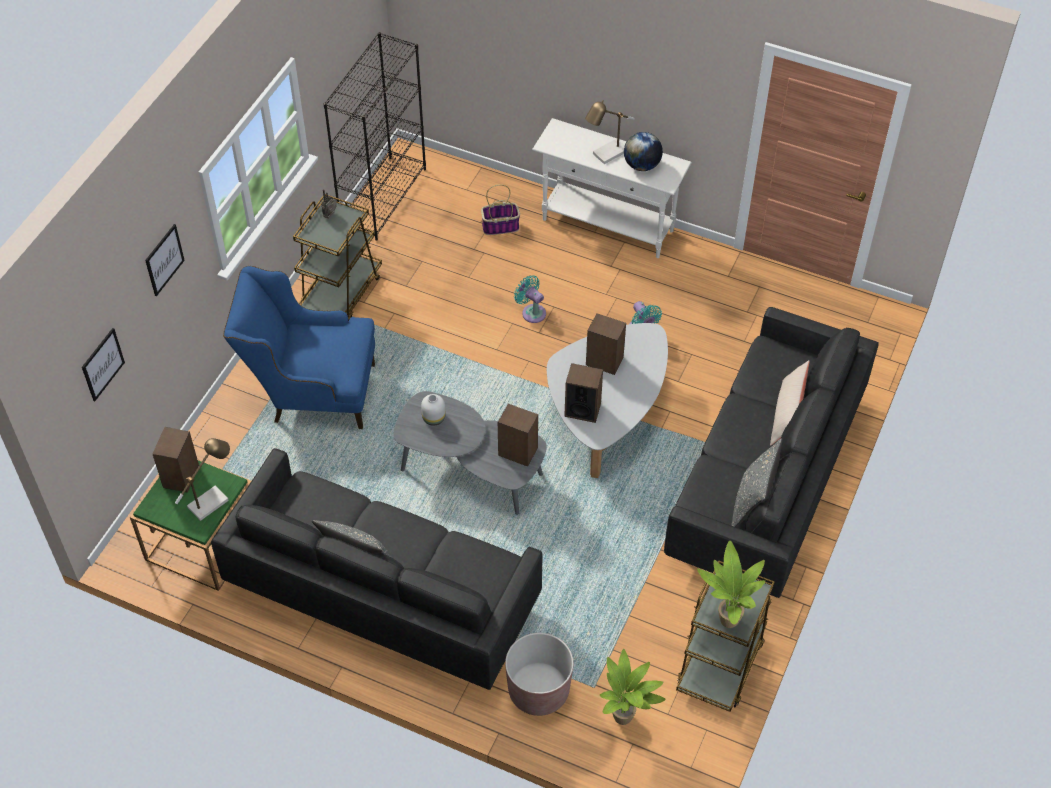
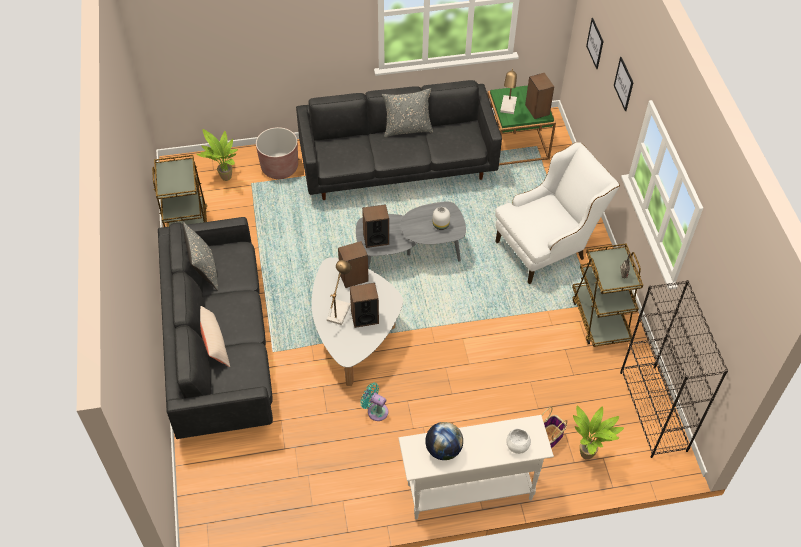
camera: 145 degrees right, 0 degrees up
blue armchair [223,266,375,429] -> white armchair [495,142,620,284]
turquoise fan [514,275,546,323] -> none
table lamp [585,100,635,164] -> table lamp moved to [327,260,351,325]
potted plant [697,541,765,628] -> potted plant moved to [573,405,624,460]
none -> white bowl [506,429,531,454]

